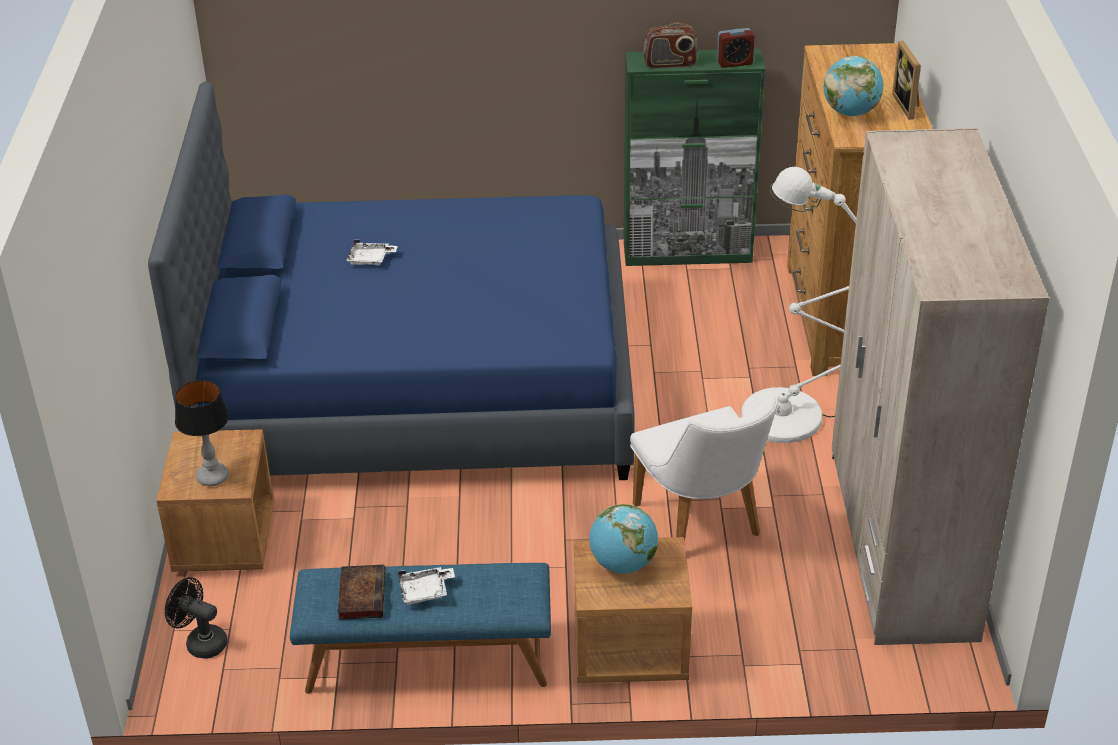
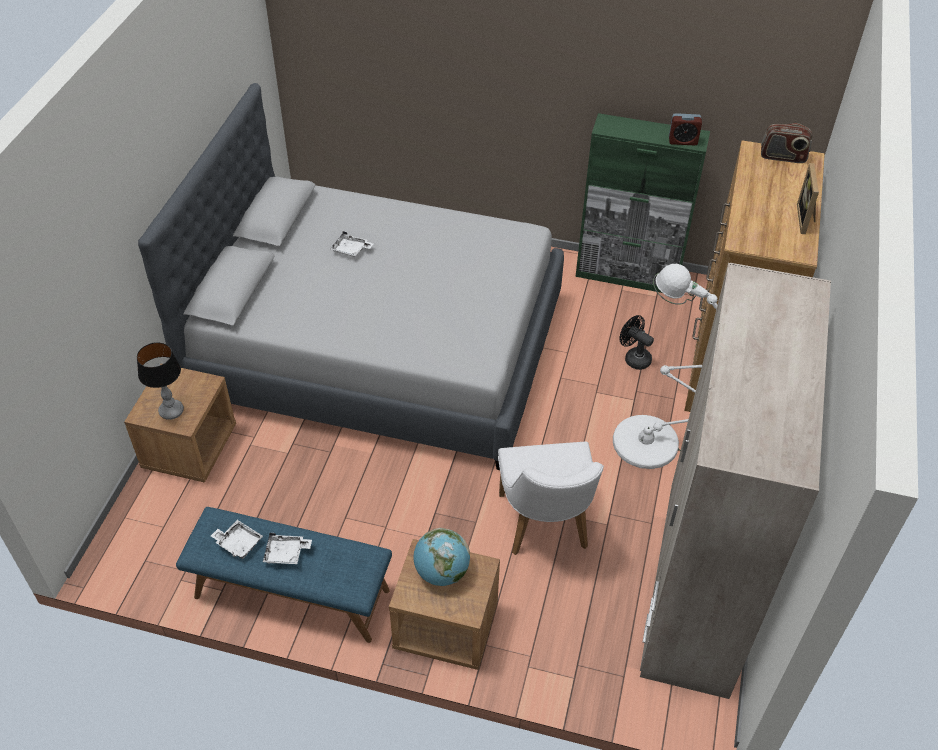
camera: 15 degrees right, 10 degrees up
blue bed [148,81,635,480] -> grey bed [138,83,564,470]
black fan [165,577,227,659] -> black fan moved to [620,315,654,370]
book [337,565,386,620] -> white tray [211,520,263,559]
radio [643,22,698,69] -> radio moved to [761,123,812,163]
globe [824,56,884,116] -> none

